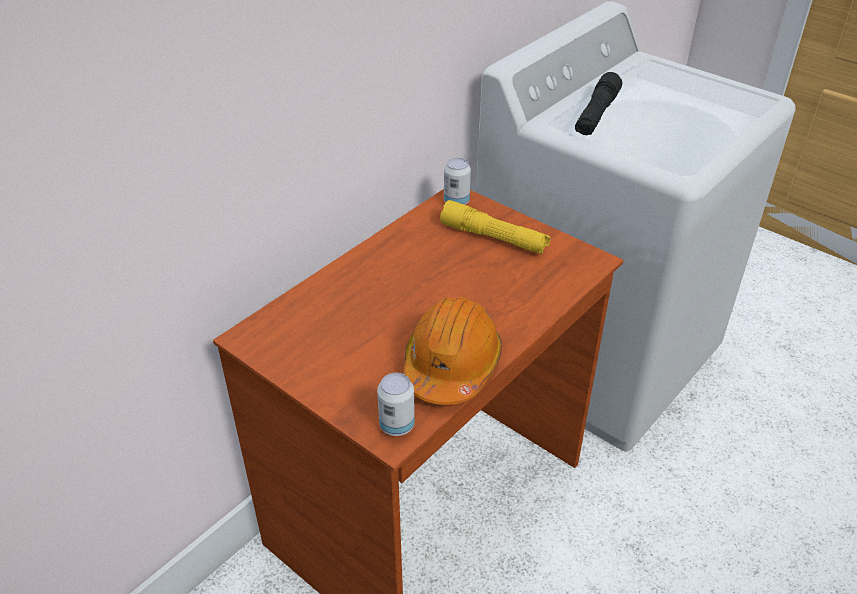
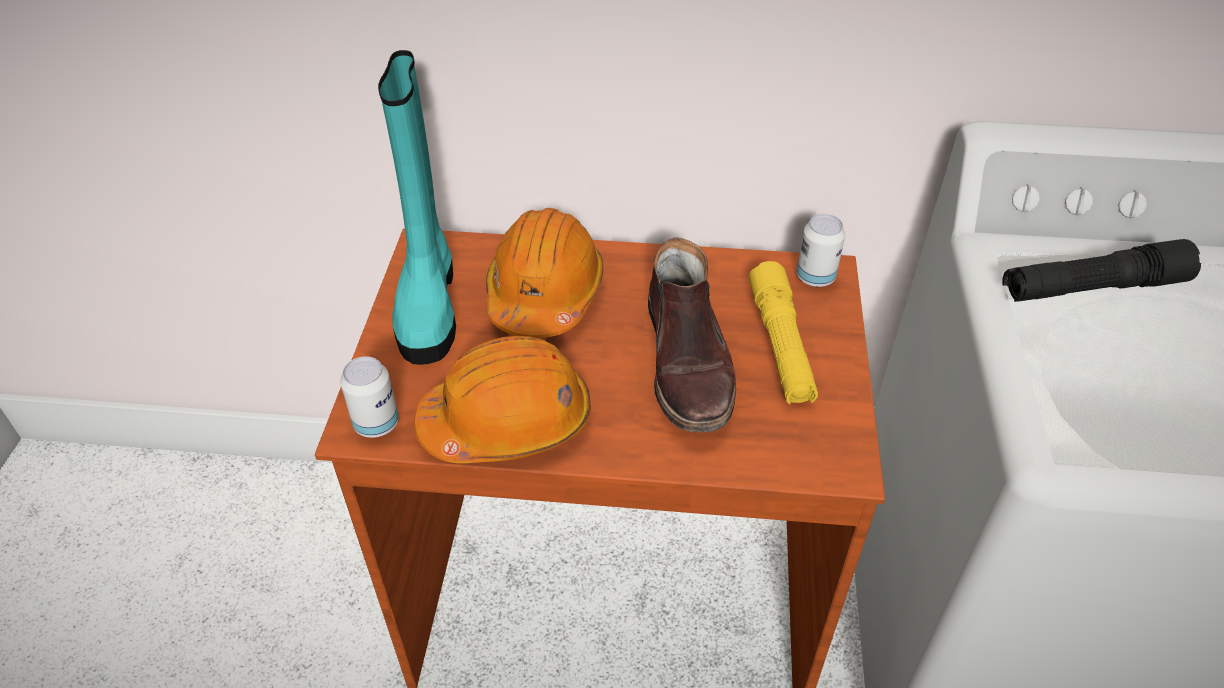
camera: 55 degrees right, 5 degrees up
none -> turquoise boot [378,50,456,365]
none -> orange hard hat [486,208,604,338]
none -> brown boot [648,237,736,432]

